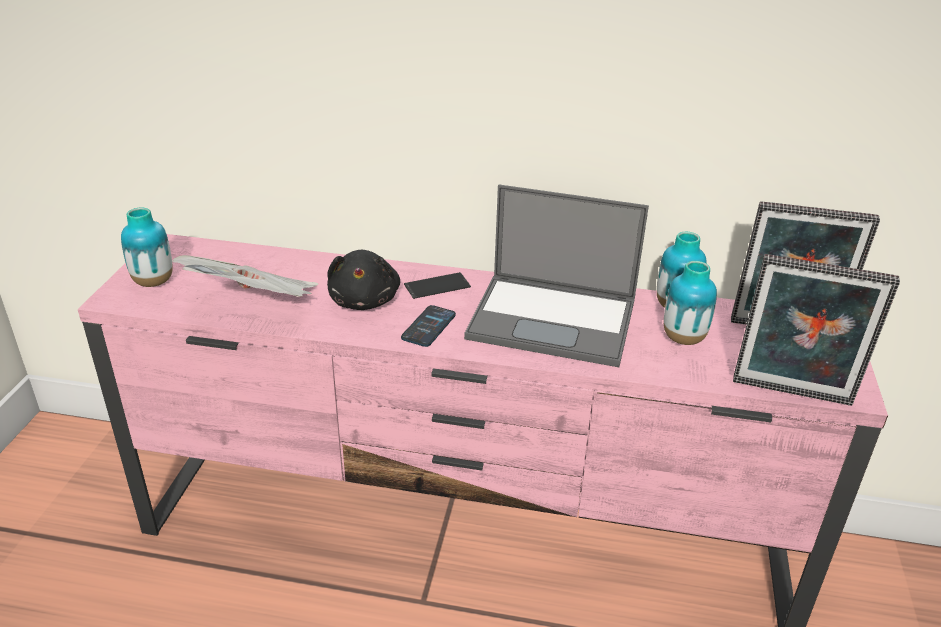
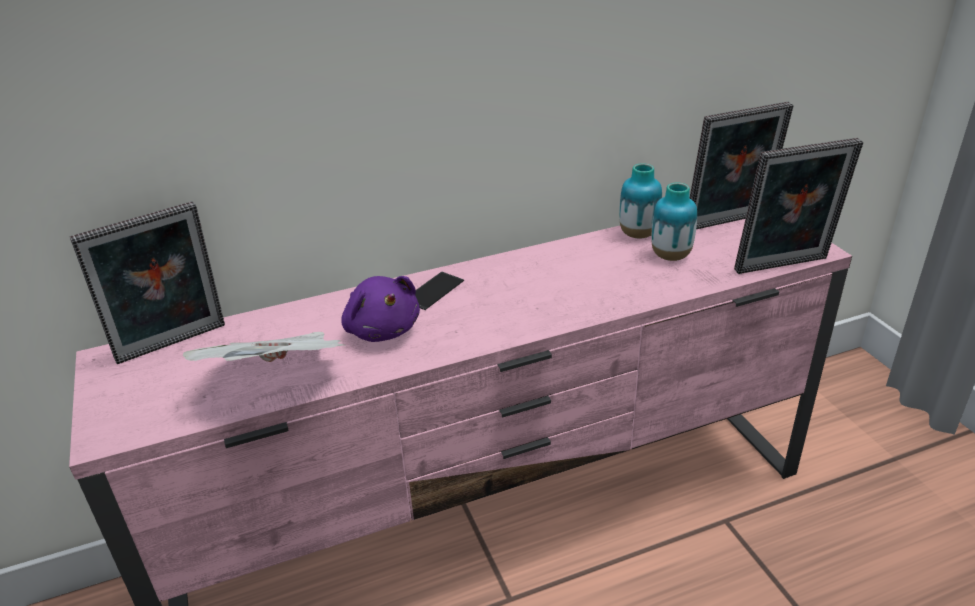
camera: 30 degrees left, 0 degrees up
vase [121,208,173,287] -> none
black plush toy [327,250,400,310] -> purple plush toy [341,276,420,342]
phone [401,305,456,347] -> none
laptop [464,184,649,367] -> none
none -> picture frame [70,201,225,364]

